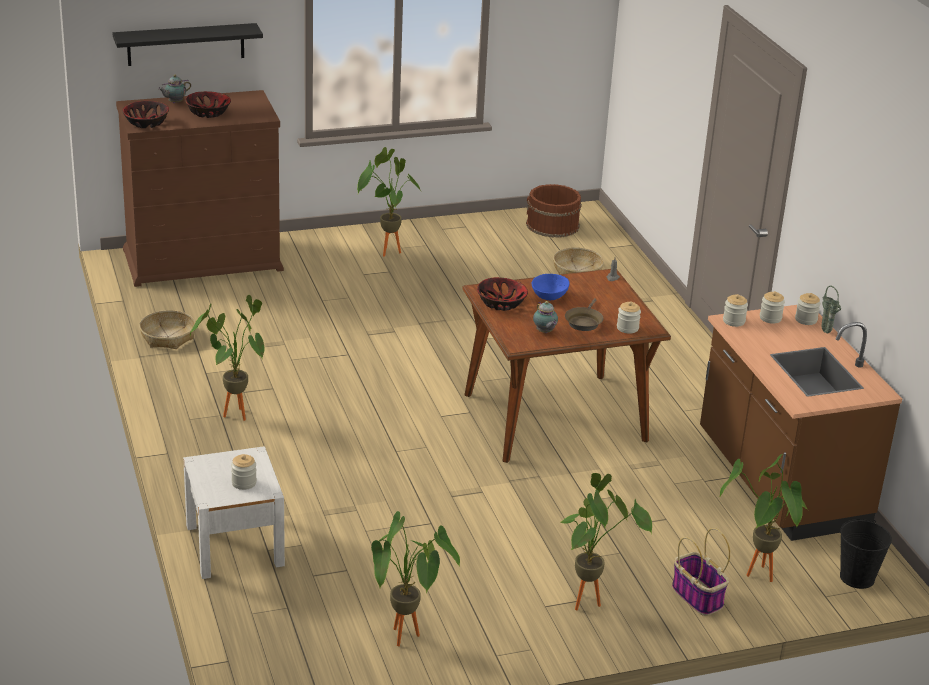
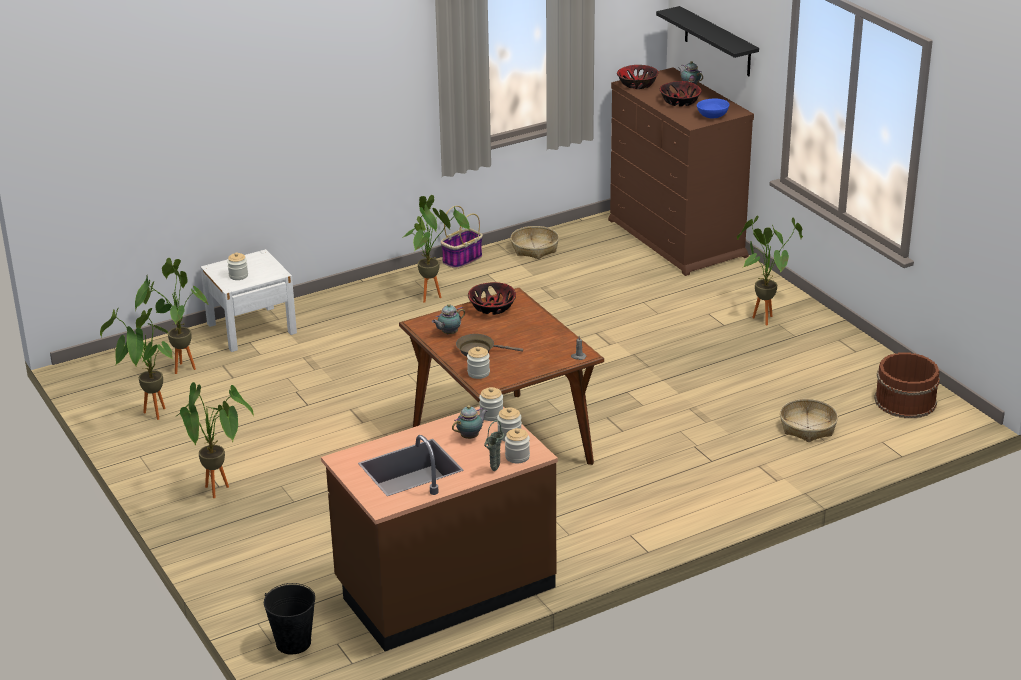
camera: 80 degrees right, 0 degrees up
blue bowl [532,274,570,300] -> blue bowl moved to [697,99,730,118]
basket [672,528,730,616] -> basket moved to [441,206,483,269]
potted plant [719,454,808,582] -> potted plant moved to [135,258,208,374]
none -> teapot [452,405,488,439]

